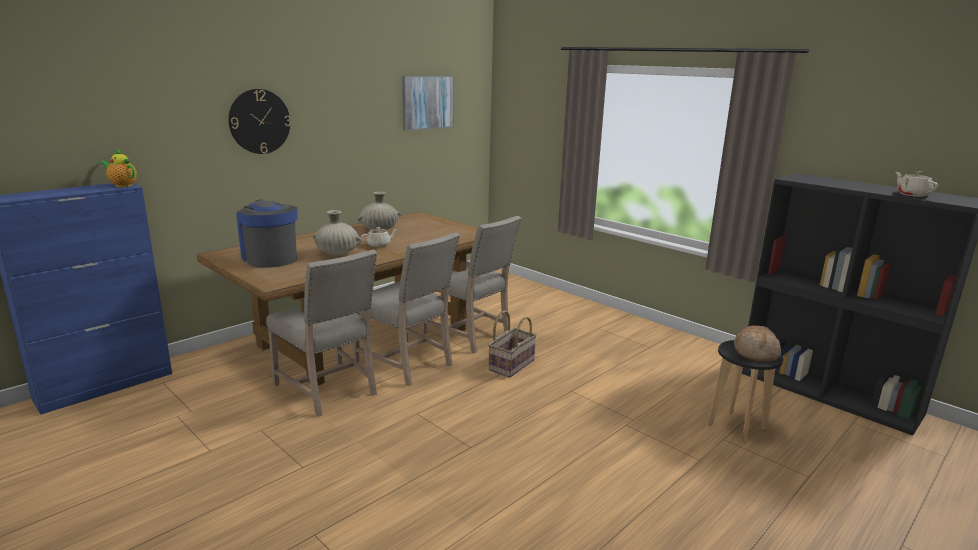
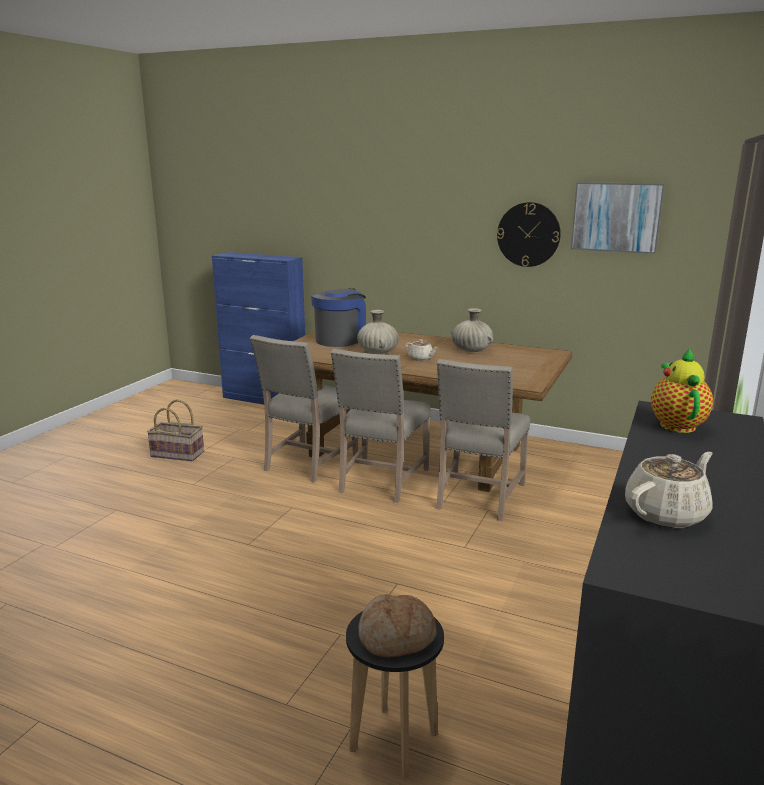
camera: 70 degrees right, 0 degrees up
teapot [100,148,137,187] -> teapot moved to [651,348,713,433]
wall clock [228,89,291,154] -> wall clock moved to [497,202,561,267]
basket [488,310,537,378] -> basket moved to [147,399,204,461]

